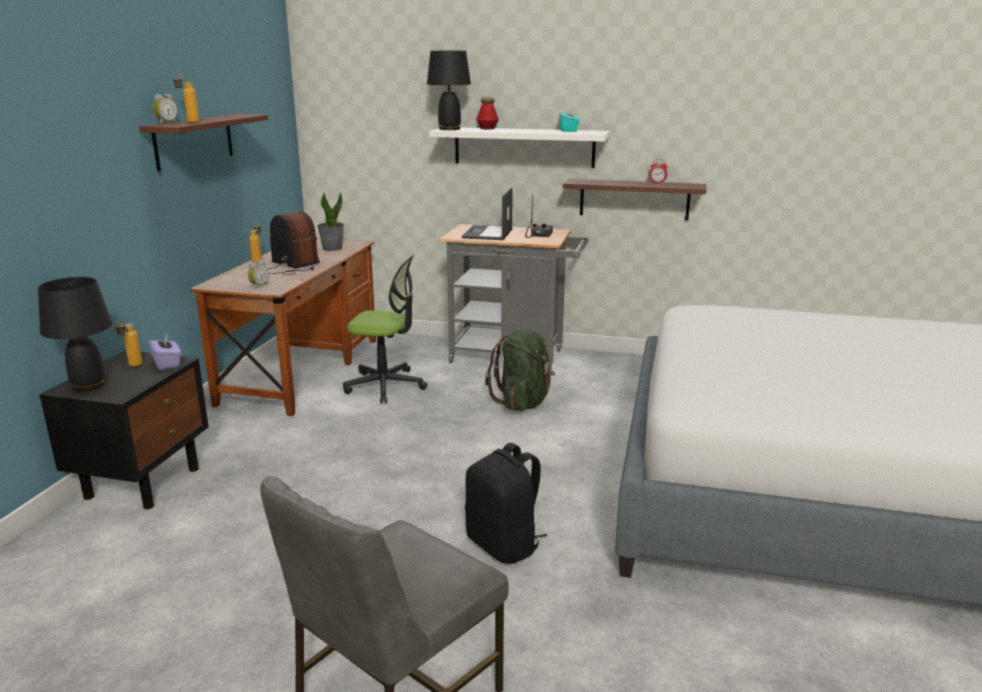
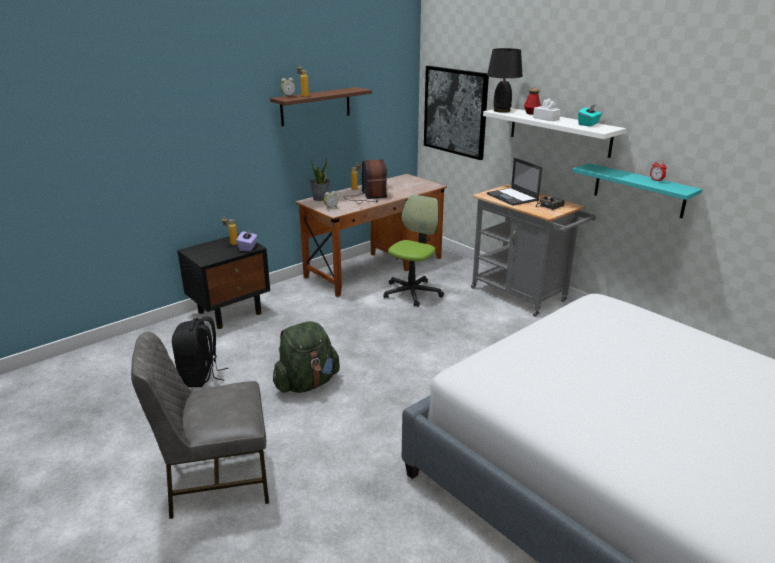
camera: 35 degrees right, 5 degrees up
black table lamp [38,277,112,392] -> none
potted plant [317,192,344,251] -> potted plant moved to [310,157,330,201]
office chair [343,255,427,404] -> office chair turned 105 degrees counterclockwise [383,195,444,307]
laptop [462,187,513,240] -> laptop turned 75 degrees counterclockwise [487,158,542,206]
black backpack [465,443,547,564] -> black backpack moved to [172,317,228,387]
green backpack [485,330,555,411] -> green backpack moved to [273,321,340,393]
brown shelf [563,179,706,220] -> turquoise shelf [572,163,702,218]
none -> picture [424,66,489,160]
none -> white tissue box [533,98,561,121]

